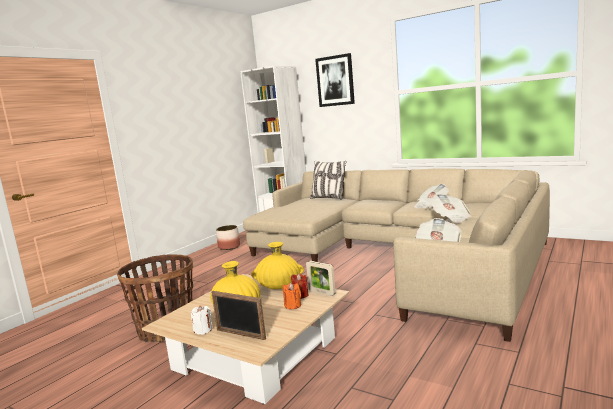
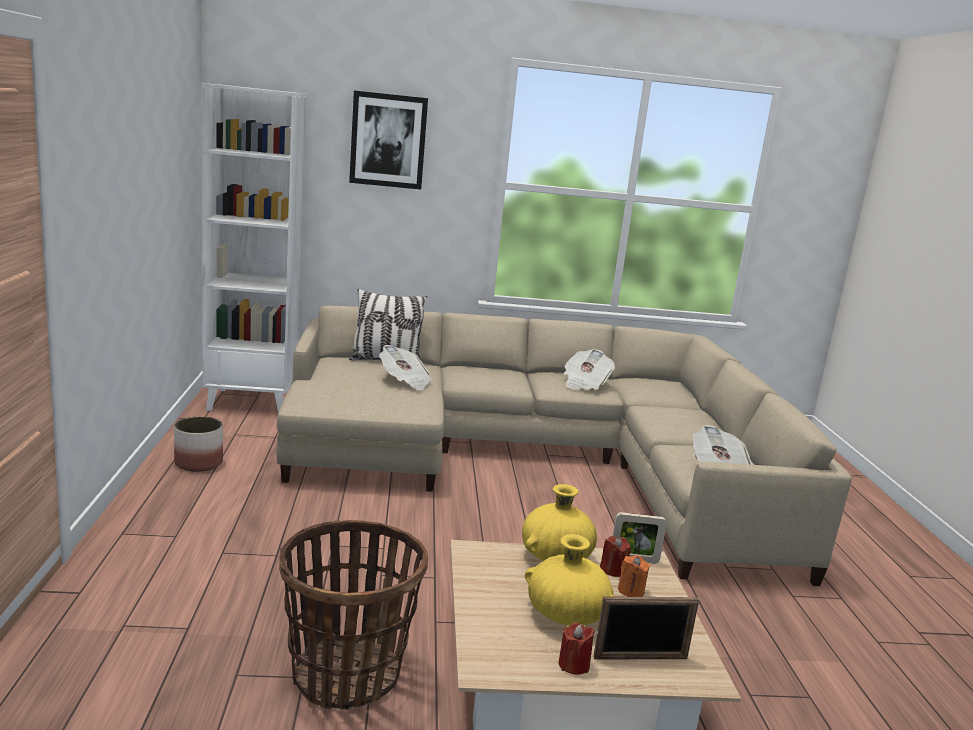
camera: 40 degrees left, 5 degrees up
white candle [191,305,212,335] -> red candle [558,622,595,675]
newspaper [431,194,471,223] -> newspaper moved to [379,345,433,391]

